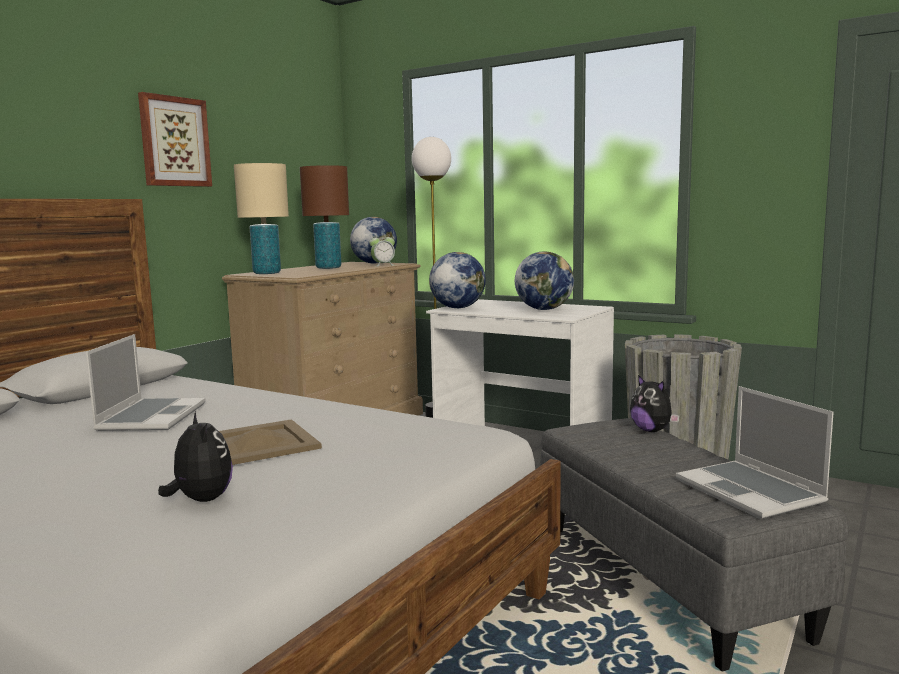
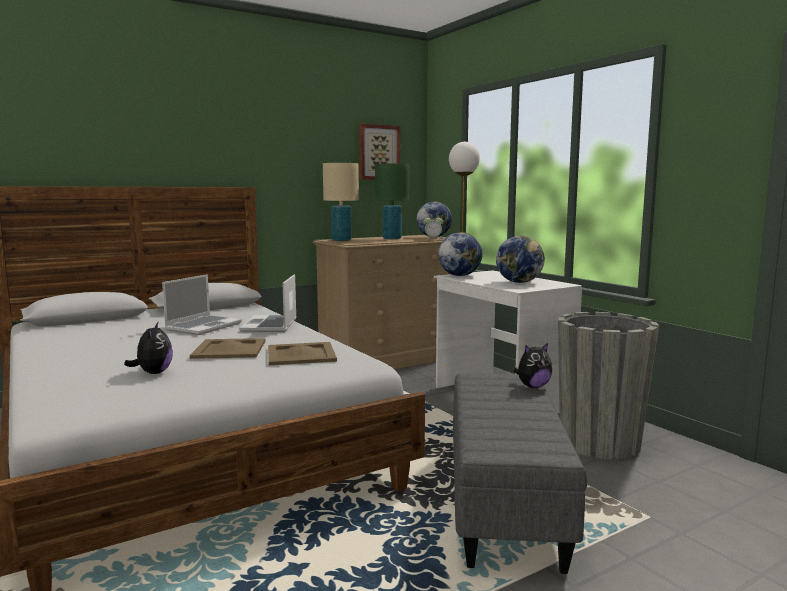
camera: 25 degrees right, 0 degrees up
picture [138,92,212,187] -> picture moved to [359,124,400,180]
brown table lamp [300,165,349,269] -> green table lamp [375,164,409,239]
plush toy [630,375,680,432] -> plush toy turned 105 degrees counterclockwise [514,343,552,388]
laptop [676,386,834,519] -> laptop moved to [239,274,297,332]
none -> beige tray [268,342,337,365]

